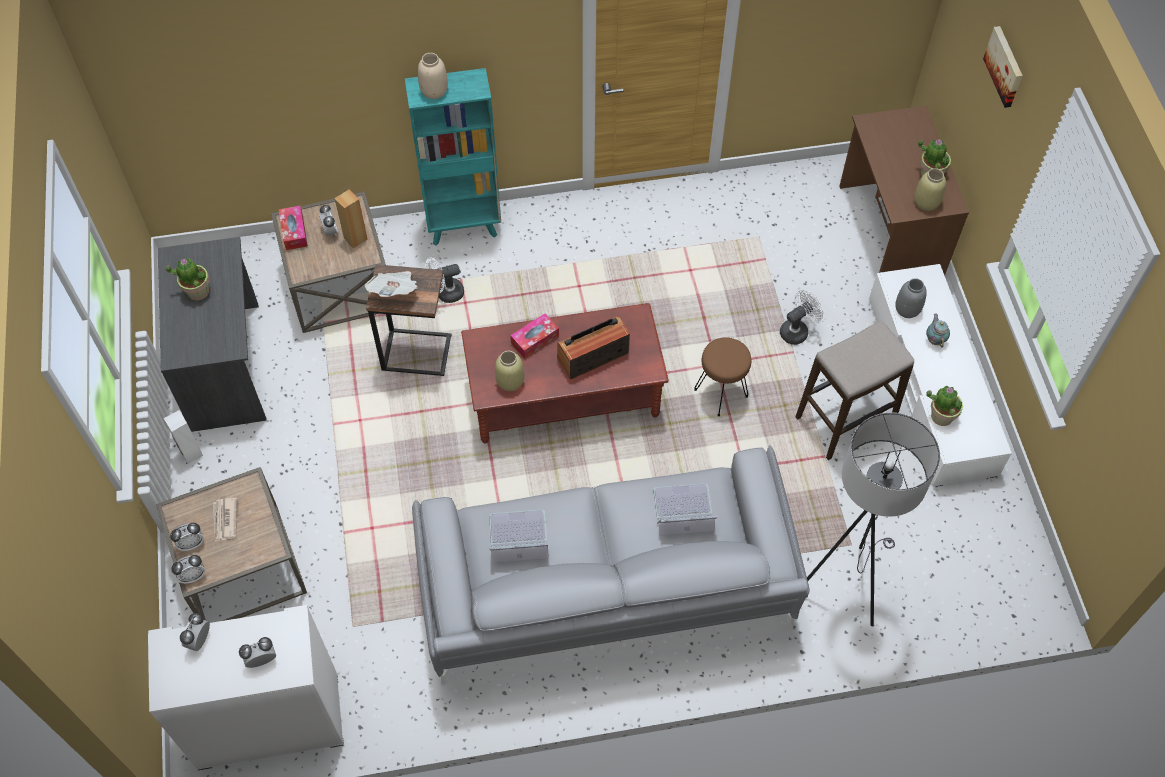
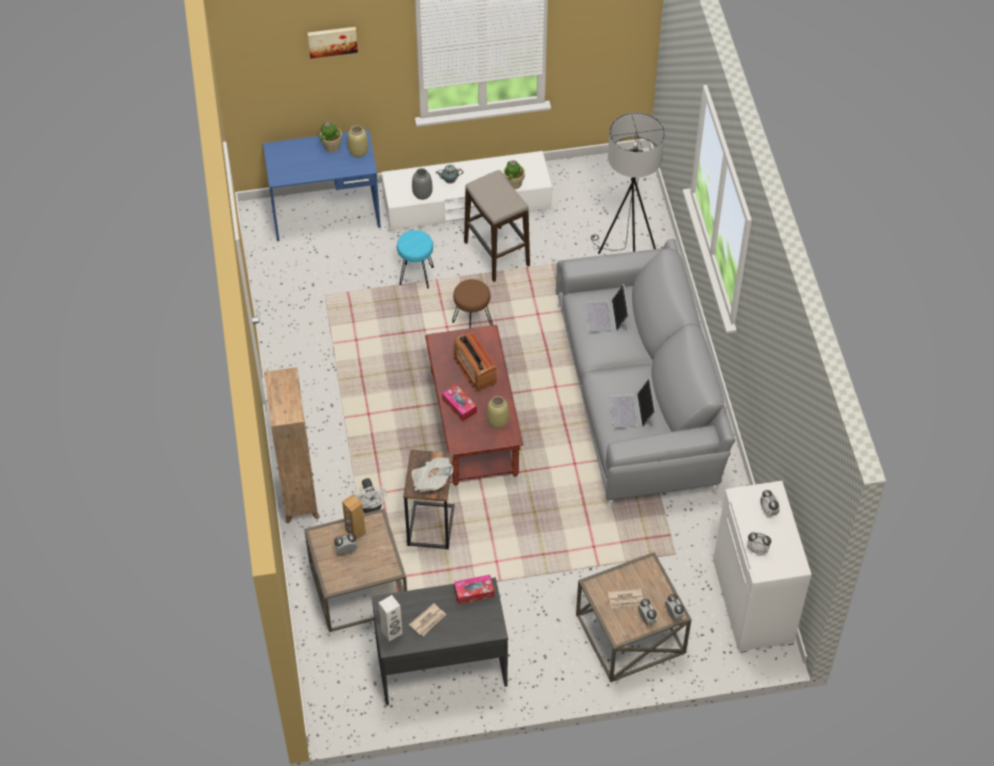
camera: 90 degrees left, 5 degrees down
white speaker [164,410,203,464] -> white speaker moved to [378,595,403,641]
potted plant [166,258,209,301] -> newspaper [409,603,446,636]
tissue box [279,206,308,250] -> tissue box moved to [454,575,494,605]
turquoise bookcase [405,68,501,246] -> brown bookcase [264,367,320,524]
beige vase [418,53,448,99] -> none
white fan [780,290,823,345] -> turquoise stool [397,230,434,288]
brown desk [839,106,969,275] -> blue desk [263,130,381,241]

